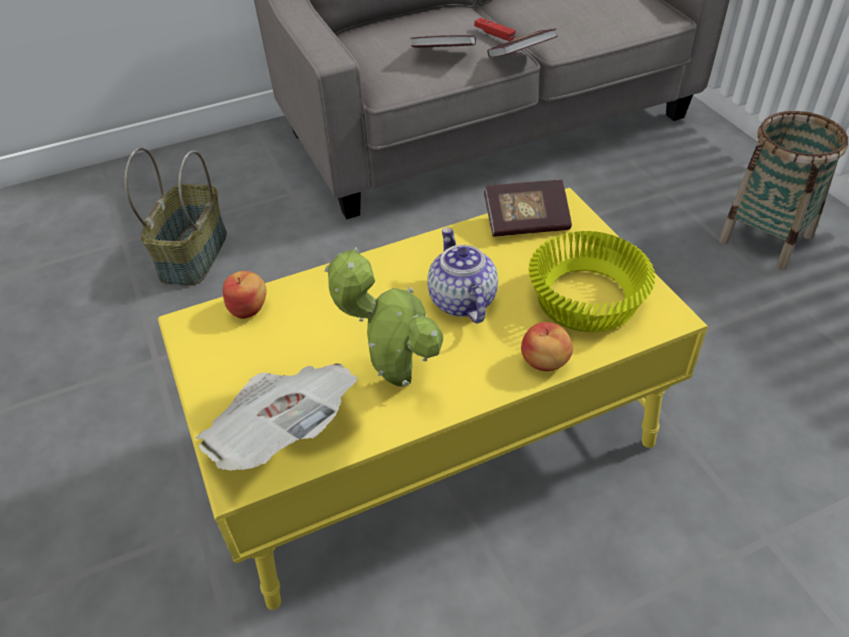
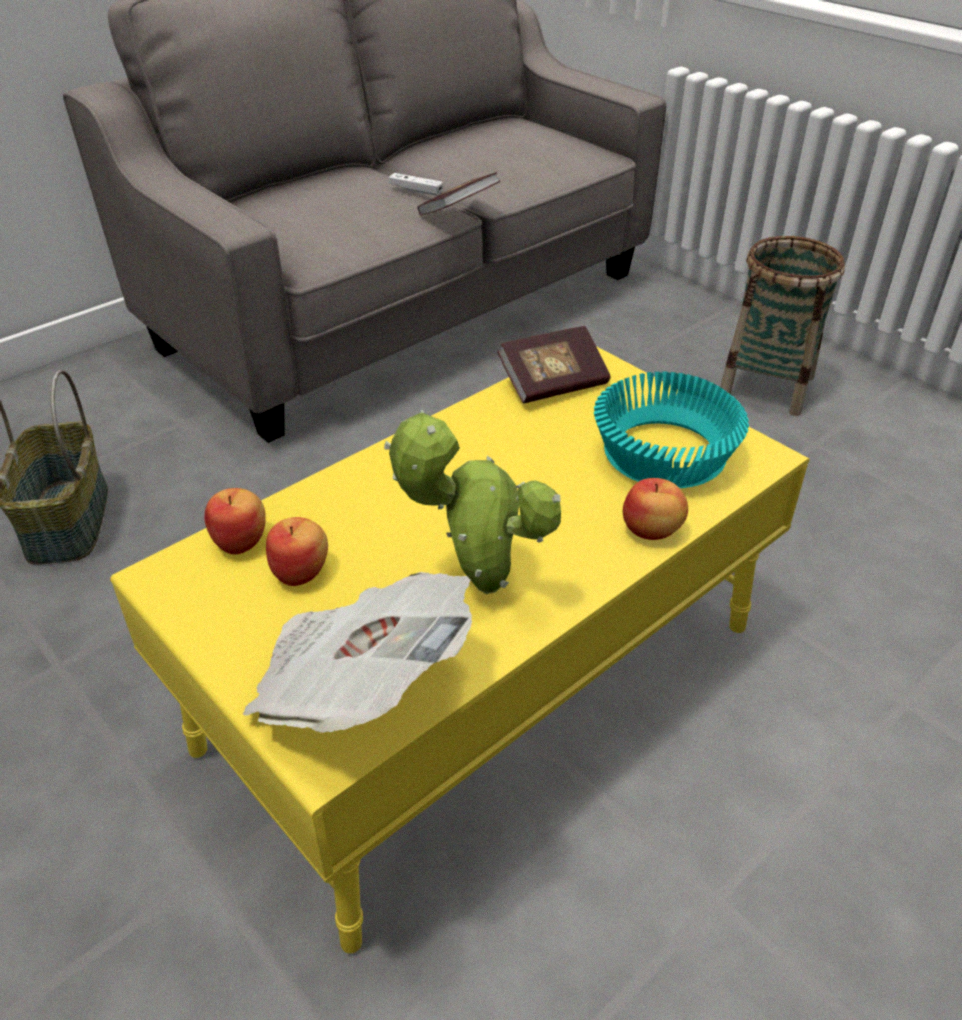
camera: 20 degrees left, 5 degrees down
book [410,35,476,48] -> none
teapot [427,227,498,323] -> none
red game controller [474,18,515,41] -> white game controller [389,173,443,196]
yellow bowl [528,231,655,332] -> turquoise bowl [594,372,749,488]
none -> apple [266,517,328,586]

